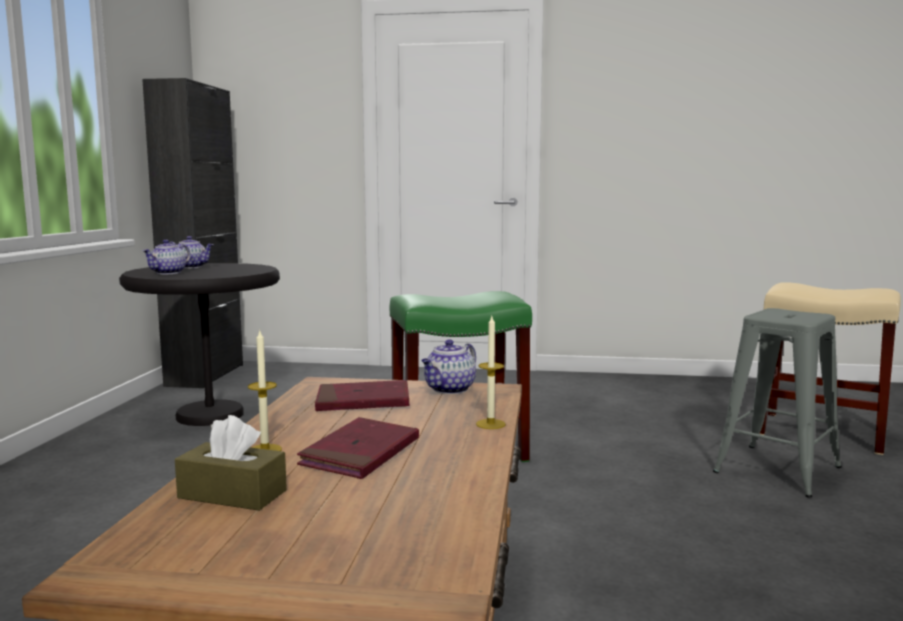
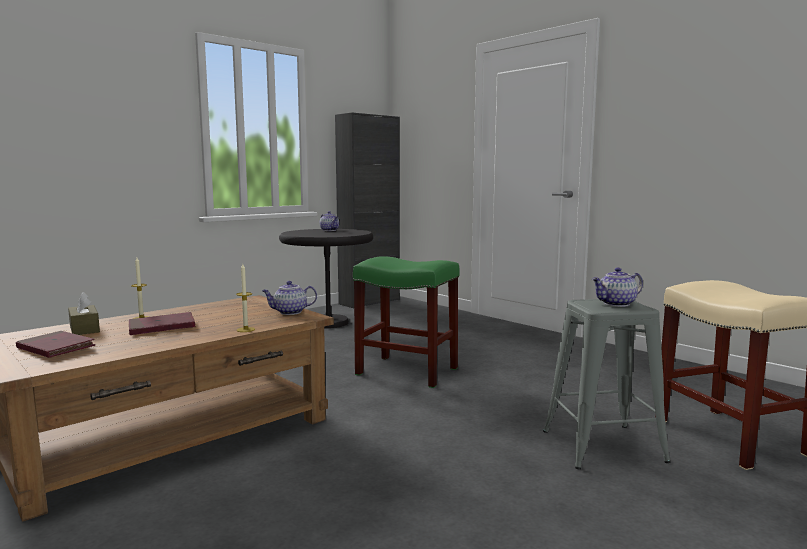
camera: 40 degrees right, 0 degrees up
teapot [142,240,191,274] -> teapot moved to [592,267,643,307]
red book [315,380,409,411] -> red book moved to [16,331,95,358]

